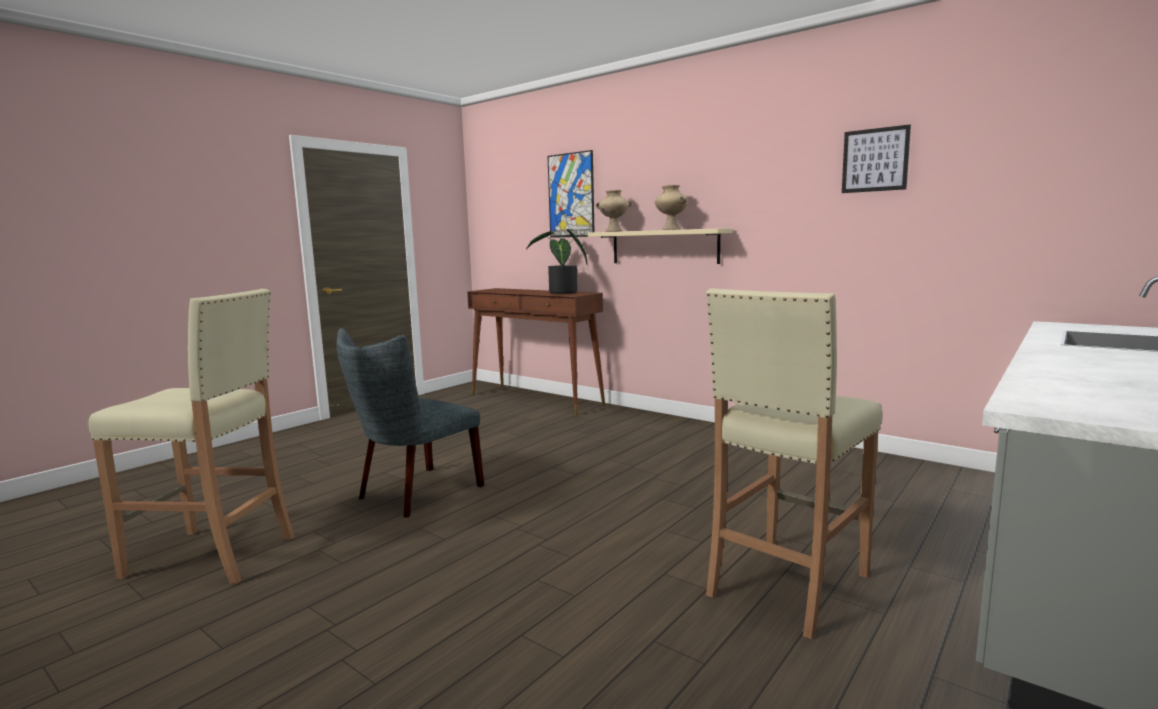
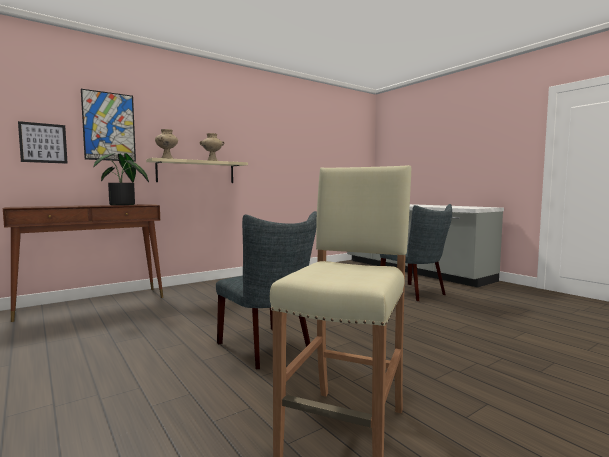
camera: 75 degrees left, 5 degrees down
beige stool [706,288,883,639] -> grey chair [380,204,452,301]
picture [842,124,911,193] -> picture moved to [18,121,68,164]

